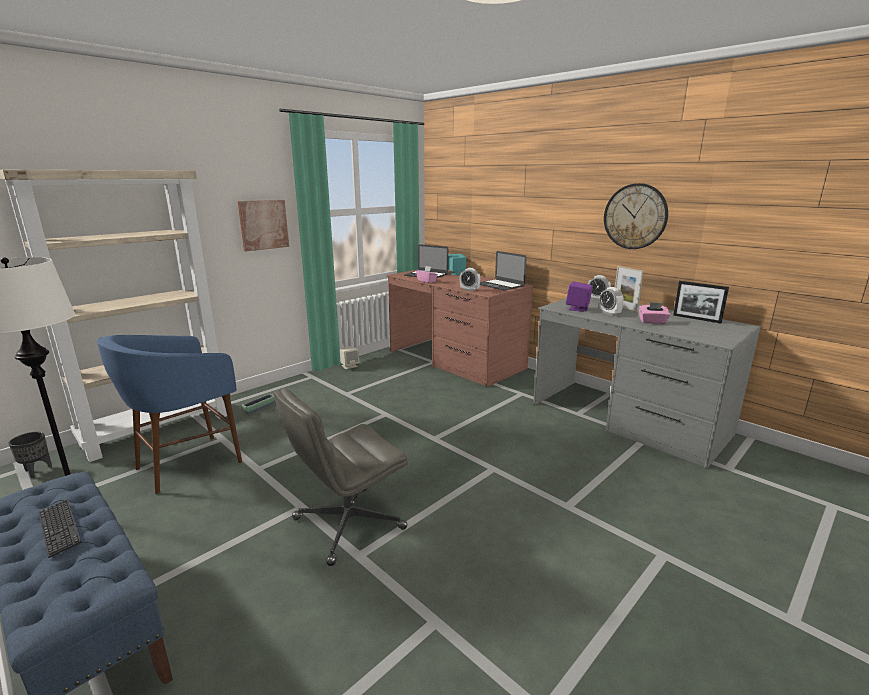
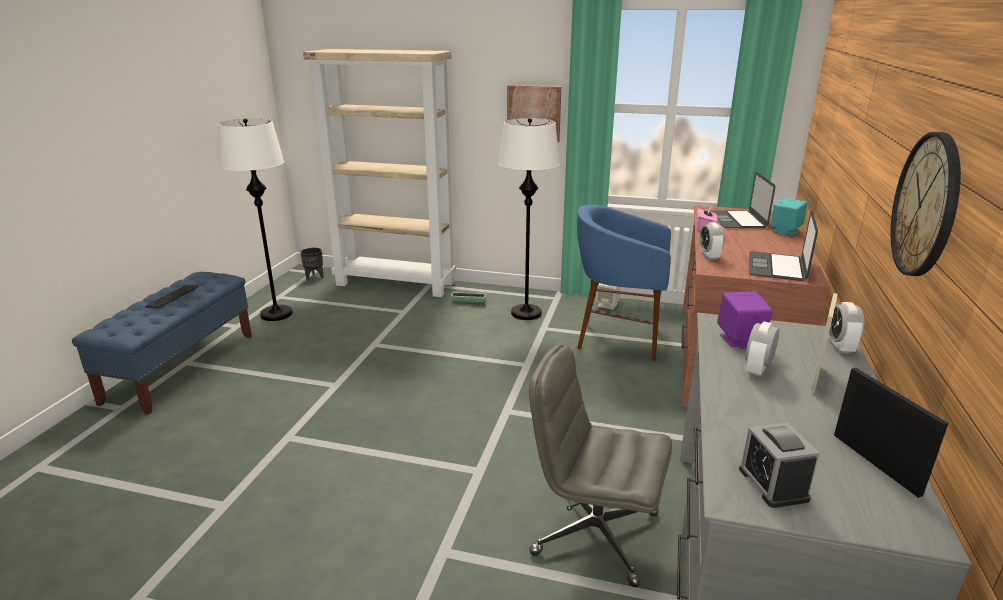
camera: 60 degrees right, 5 degrees up
blue stool [97,335,242,494] -> blue stool moved to [577,205,671,361]
grey office chair [273,388,408,566] -> grey office chair moved to [529,345,672,587]
pink tissue box [639,302,670,324] -> none
picture frame [673,281,729,324] -> picture frame turned 150 degrees clockwise [834,368,948,498]
none -> white floor lamp [499,118,560,320]
none -> alarm clock [739,422,819,508]

